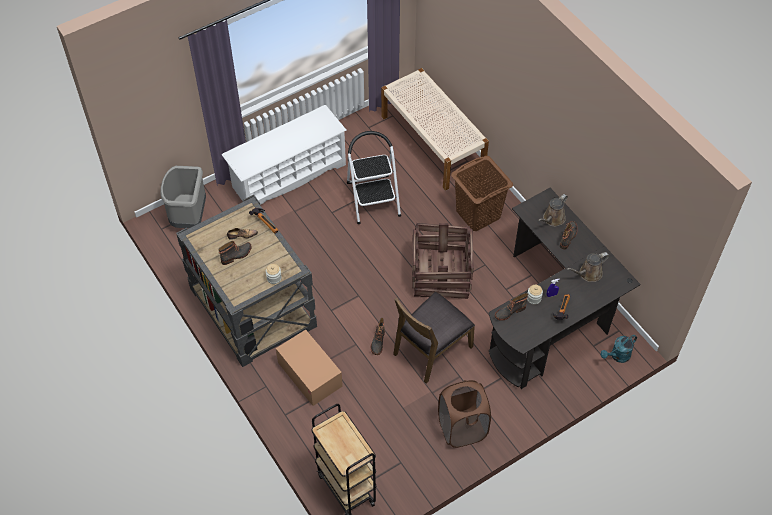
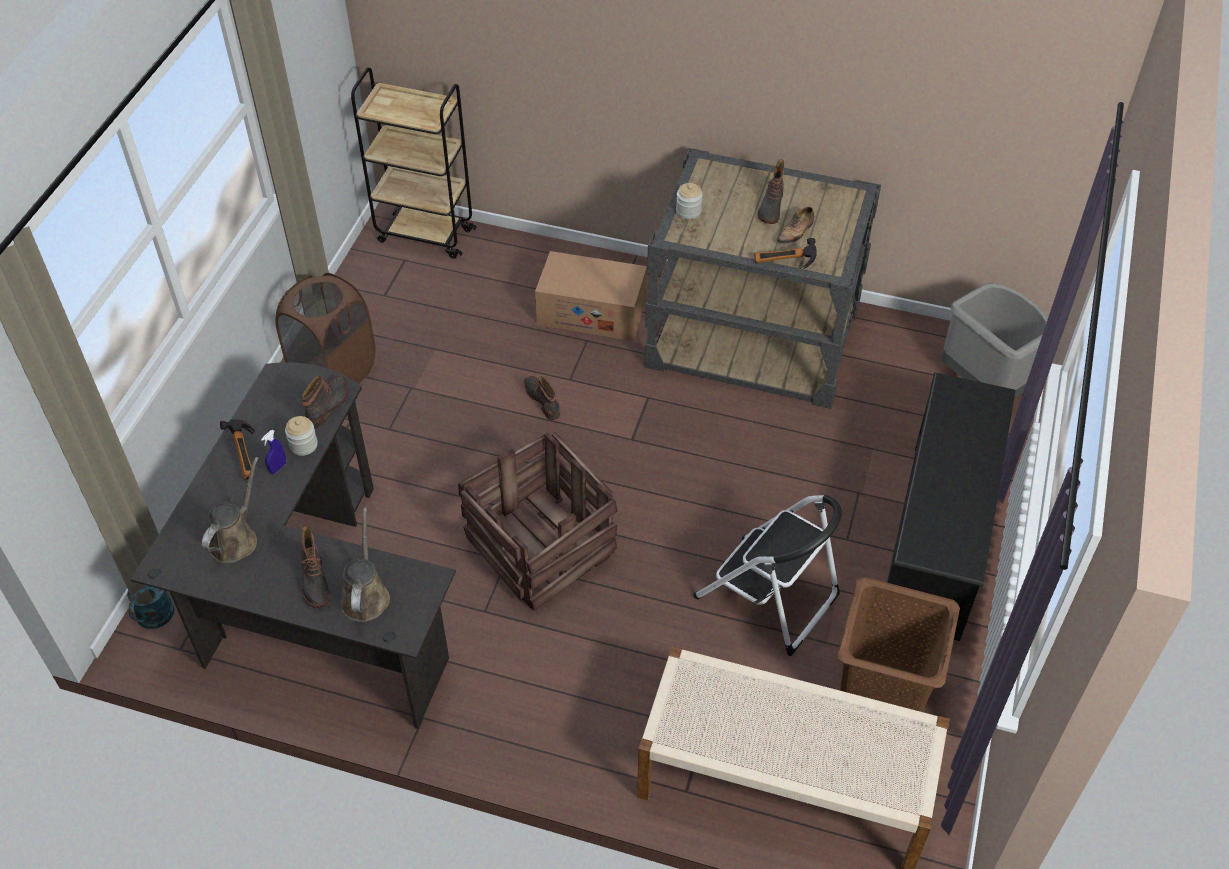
camera: 140 degrees right, 5 degrees down
white shoe rack [222,105,347,205] -> black shoe rack [887,372,1016,641]
brown chair [393,292,475,383] -> none
brown laundry basket [451,156,513,231] -> brown laundry basket moved to [837,577,960,732]

